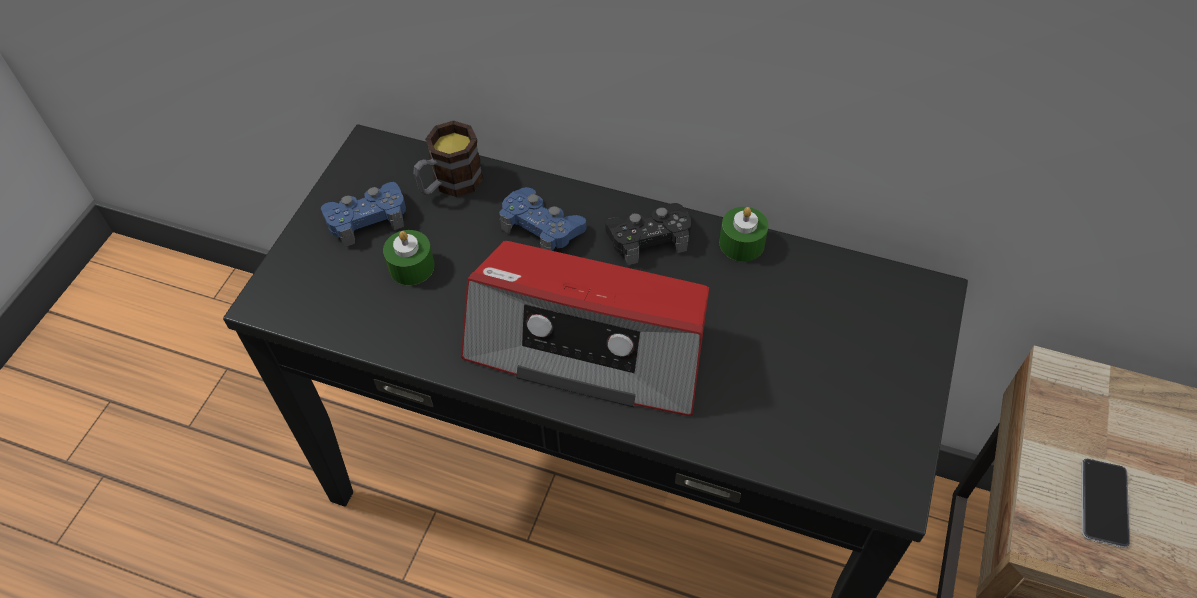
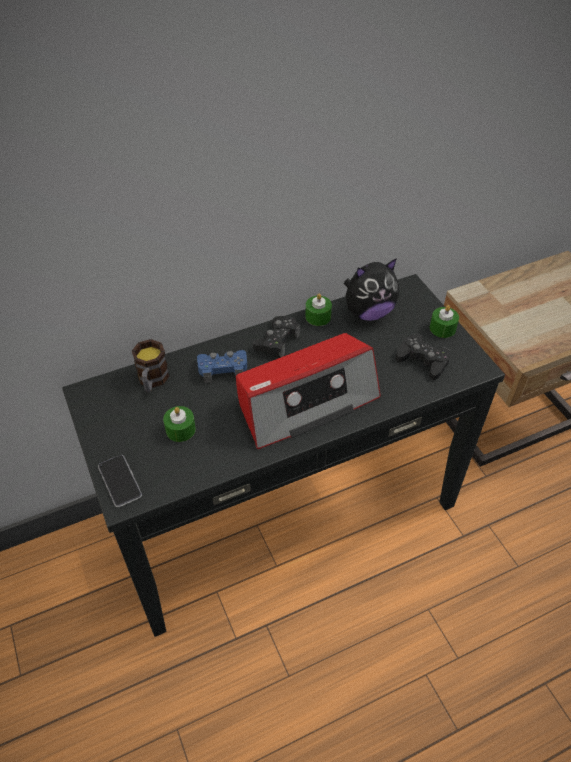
camera: 45 degrees left, 5 degrees down
blue game controller [321,182,406,247] -> none
phone [1082,459,1130,548] -> phone moved to [98,455,142,507]
none -> plush toy [344,258,399,321]
none -> black game controller [396,334,450,380]
none -> green candle [430,305,459,338]

